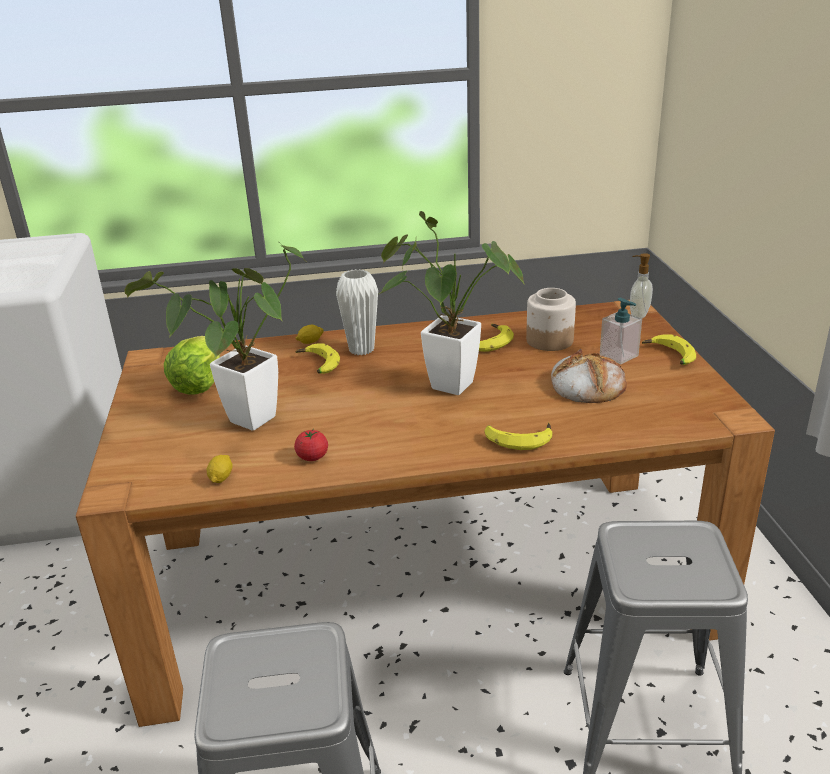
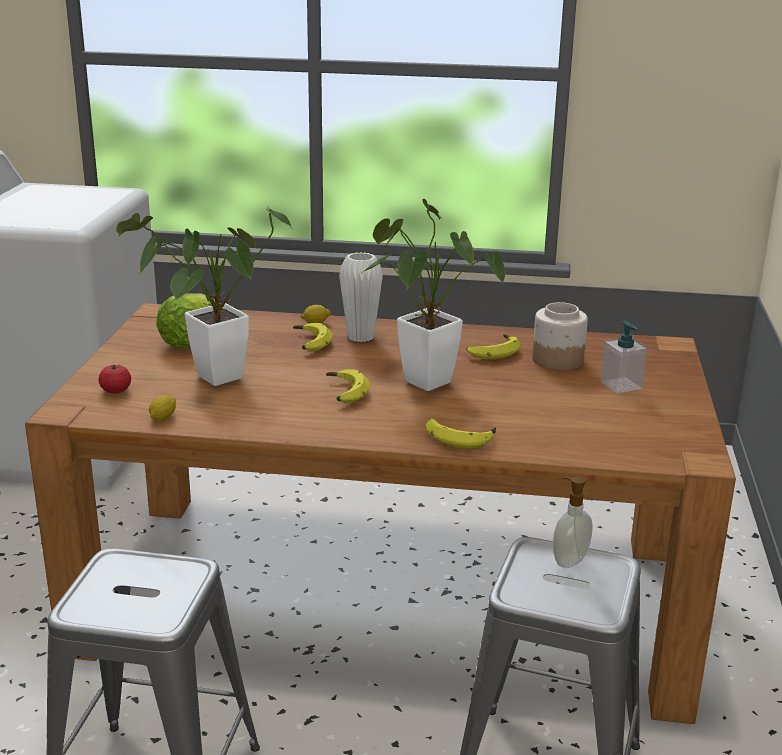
camera: 15 degrees right, 5 degrees down
tomato [294,430,328,461] -> tomato moved to [98,364,131,393]
bread [551,349,627,403] -> none
soap dispenser [630,253,653,319] -> soap dispenser moved to [553,477,593,568]
banana [642,334,696,365] -> banana moved to [326,369,370,403]

